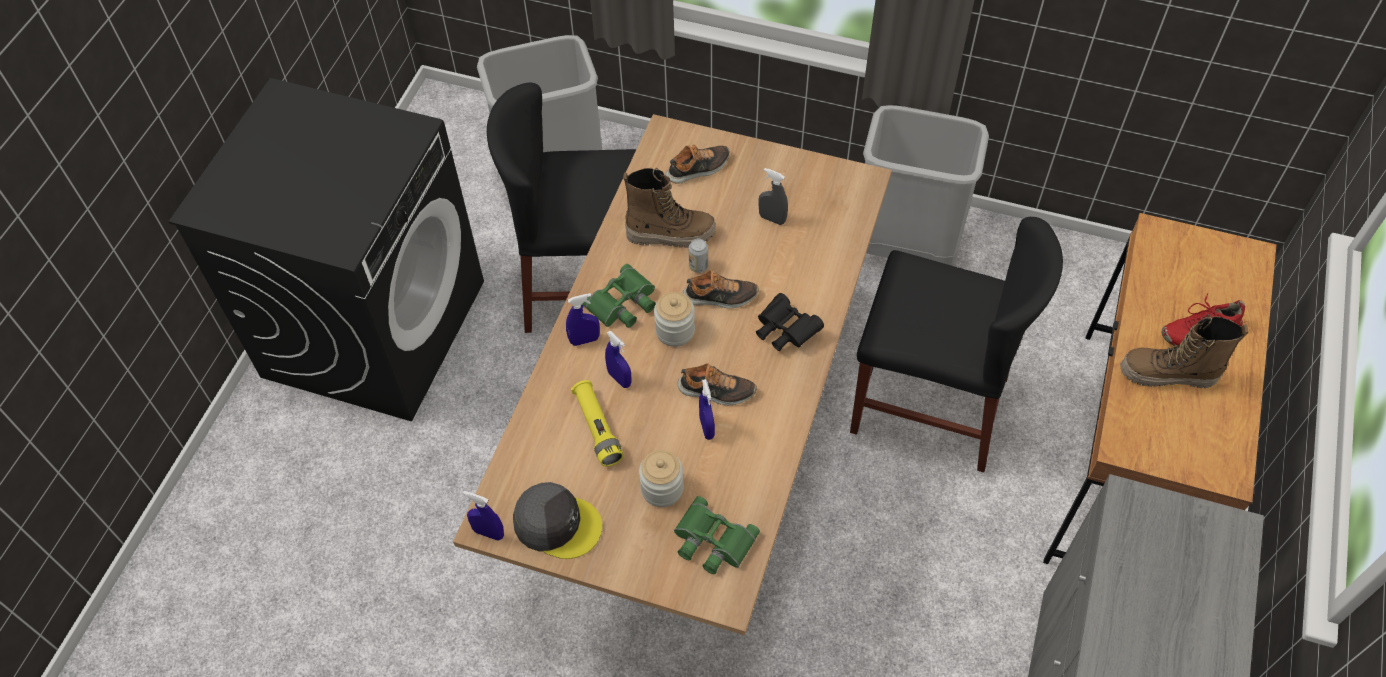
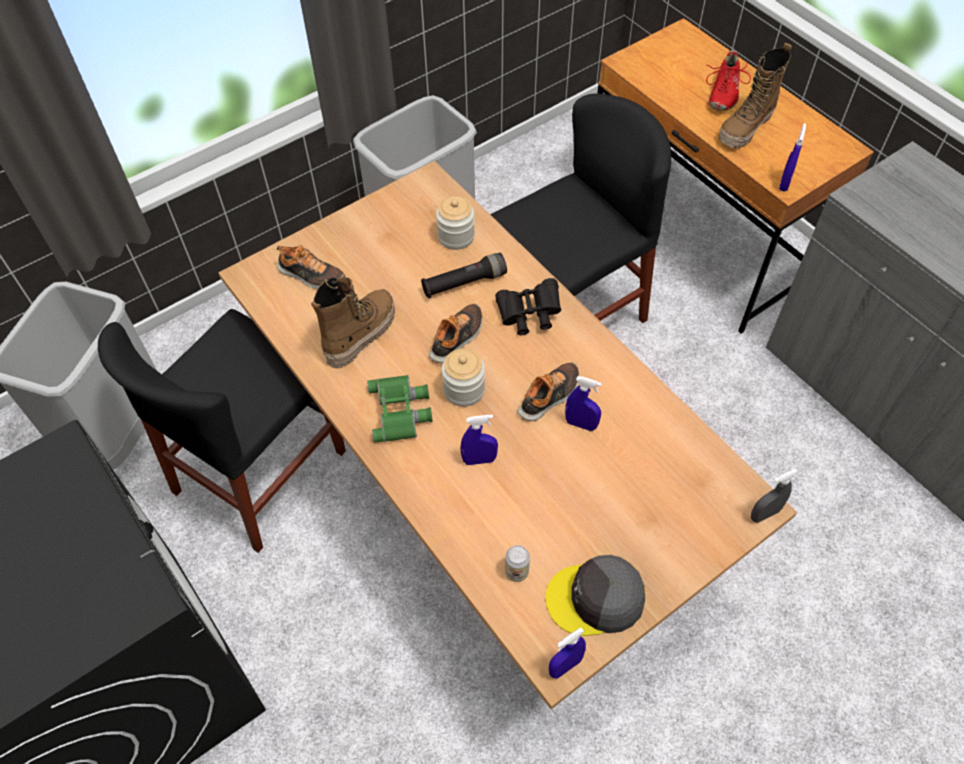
camera: 55 degrees left, 0 degrees up
grey cap [513,482,602,559] -> grey cap turned 150 degrees counterclockwise [545,555,645,636]
blue spray bottle [566,293,600,346] -> blue spray bottle moved to [779,123,806,192]
yellow flashlight [571,380,624,466] -> none
jar [639,450,684,507] -> jar moved to [436,196,475,250]
shoe [666,145,730,184] -> shoe turned 105 degrees clockwise [277,245,345,289]
green binoculars [674,496,760,574] -> none
can [689,238,708,273] -> can moved to [505,545,530,582]
grey spray bottle [759,168,788,225] -> grey spray bottle moved to [751,469,798,523]
none -> black flashlight [421,253,507,298]

